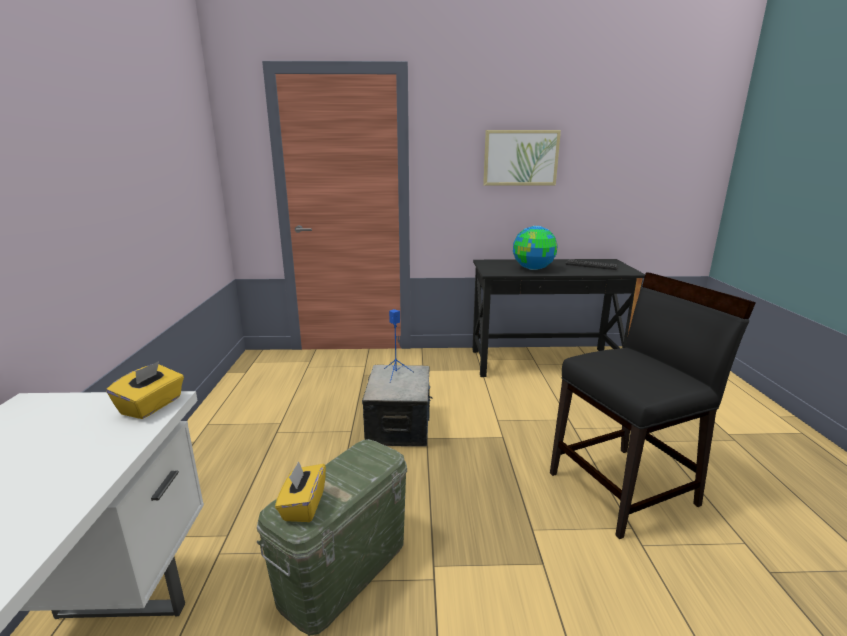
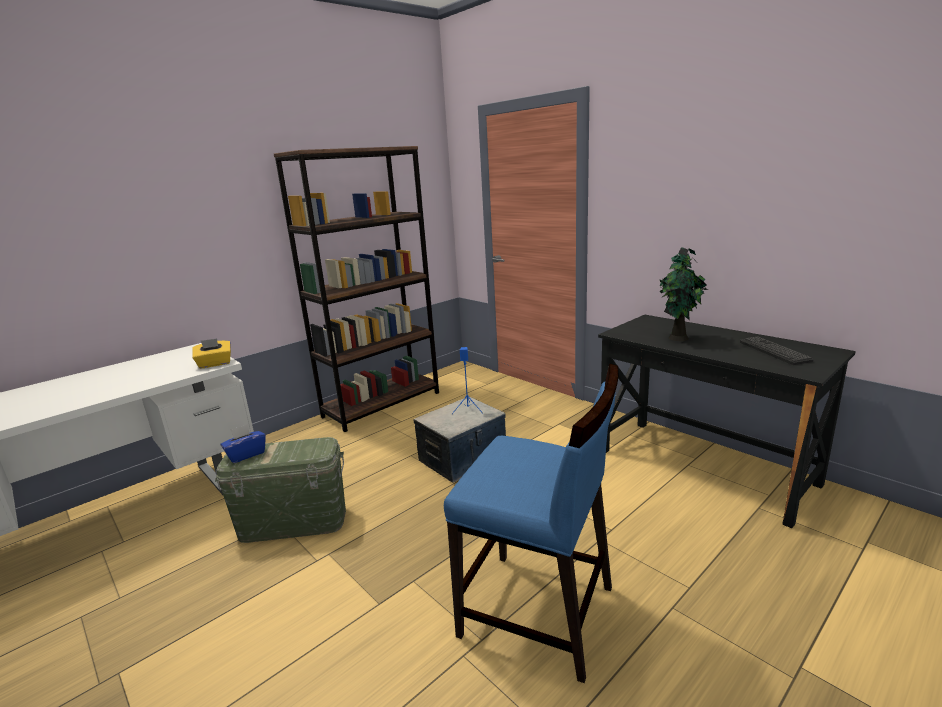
camera: 50 degrees right, 0 degrees up
yellow tissue box [275,461,326,522] -> blue tissue box [221,424,266,463]
picture [483,130,561,186] -> none
globe [513,226,558,270] -> potted plant [660,247,708,341]
black chair [550,272,756,539] -> blue chair [444,364,618,683]
none -> brown bookcase [274,146,439,432]

